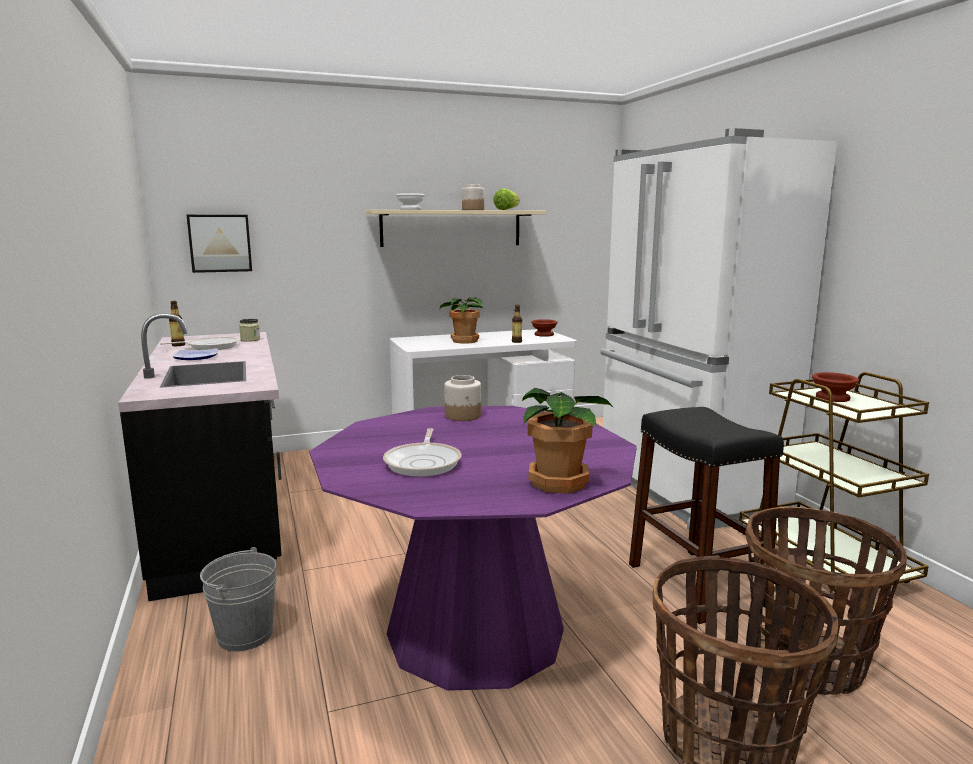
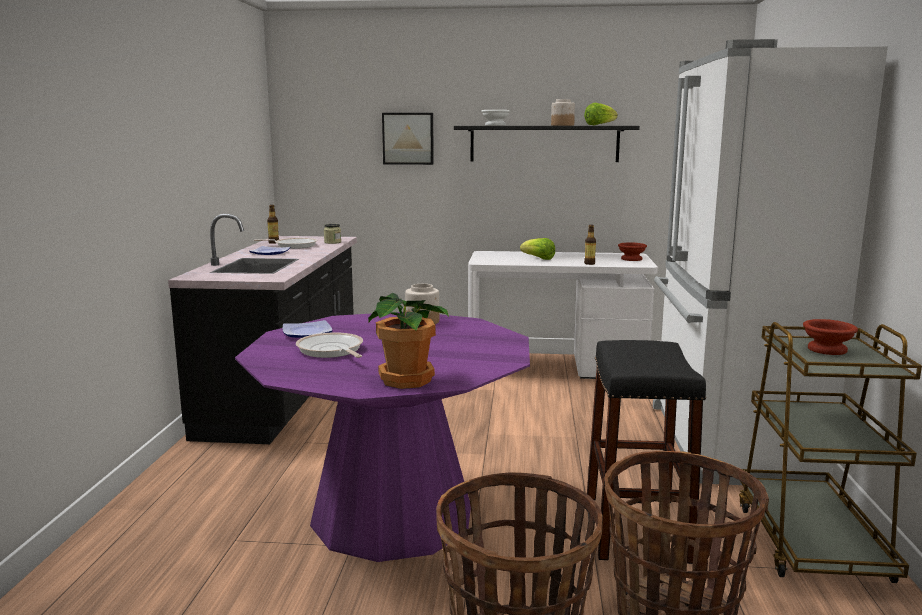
camera: 25 degrees right, 0 degrees up
picture [187,215,252,273] -> picture moved to [382,113,434,165]
grey bucket [200,547,277,652] -> none
beige shelf [366,210,546,247] -> black shelf [454,126,640,162]
frying pan [383,428,462,477] -> frying pan turned 120 degrees clockwise [296,332,363,358]
potted plant [439,297,484,344] -> lettuce [520,238,555,260]
none -> plate [282,320,332,338]

